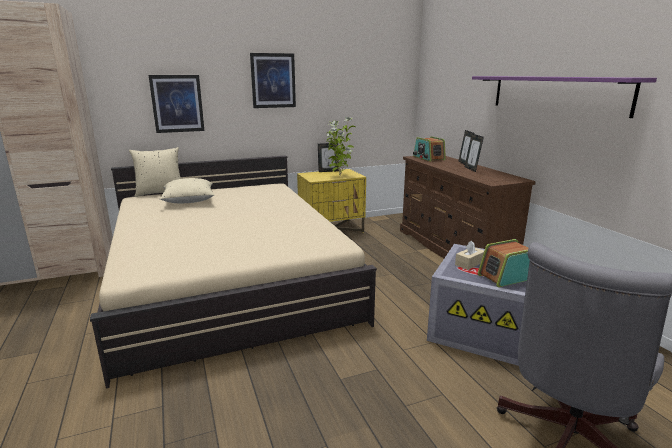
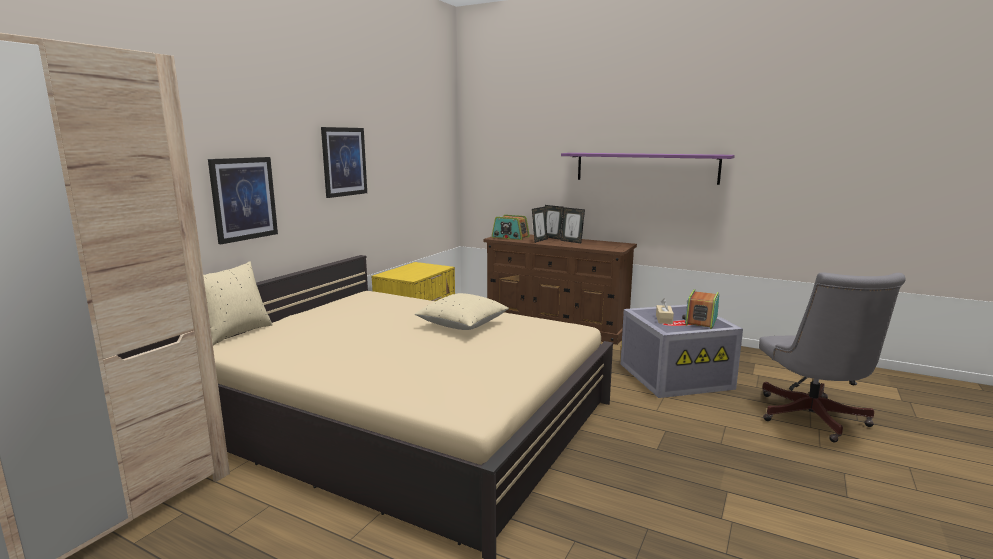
camera: 40 degrees left, 5 degrees down
beige pillow [159,178,215,203] -> beige pillow moved to [415,293,509,330]
picture frame [318,143,339,172] -> picture frame moved to [532,207,548,243]
potted plant [327,116,355,175] -> none

